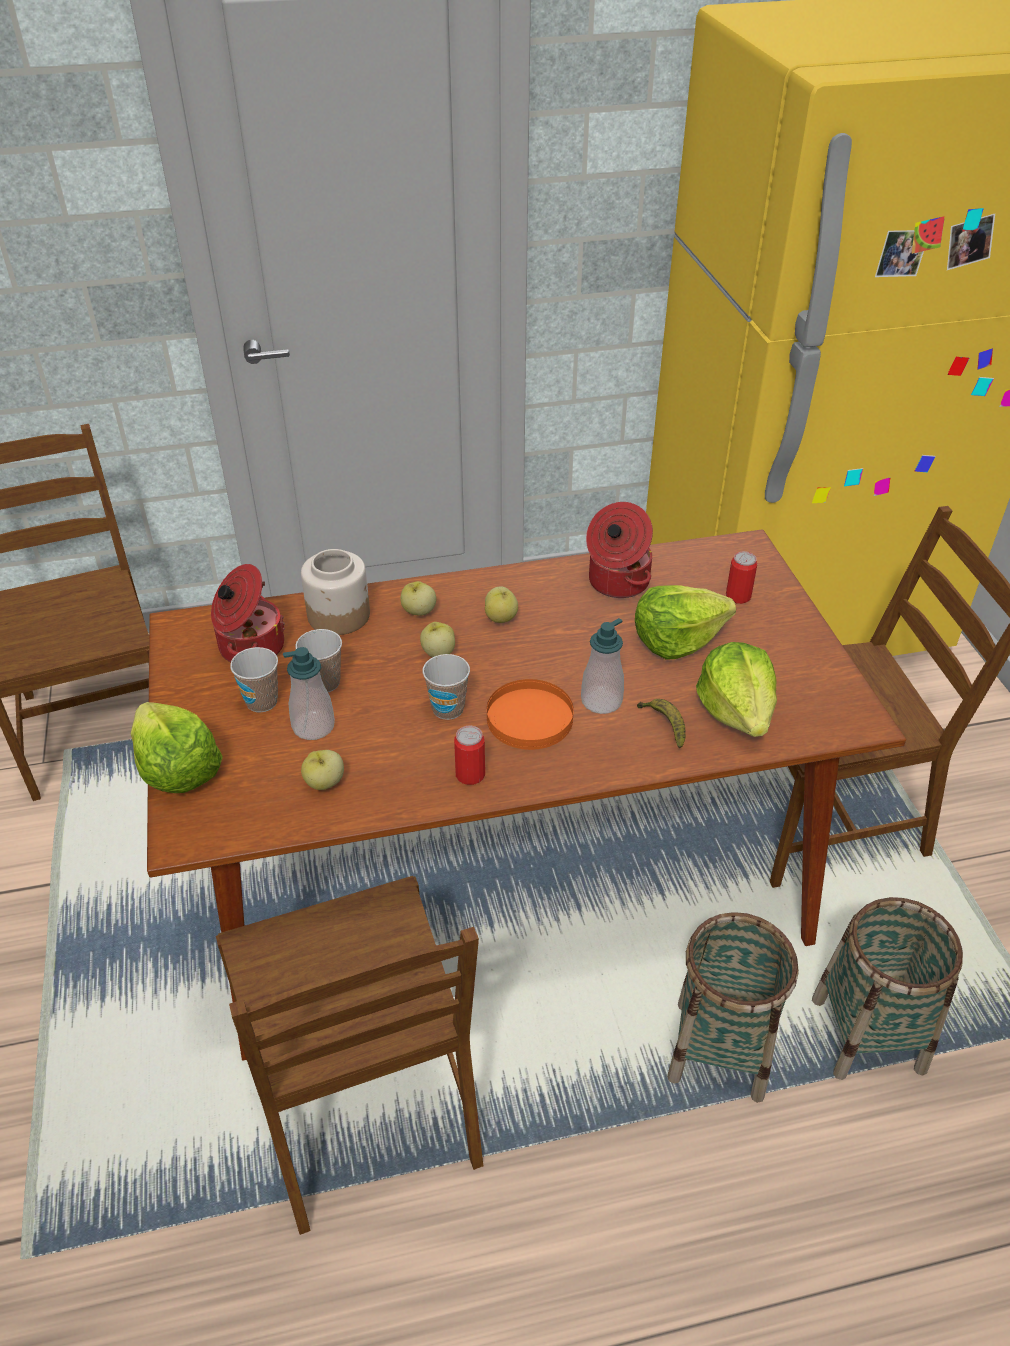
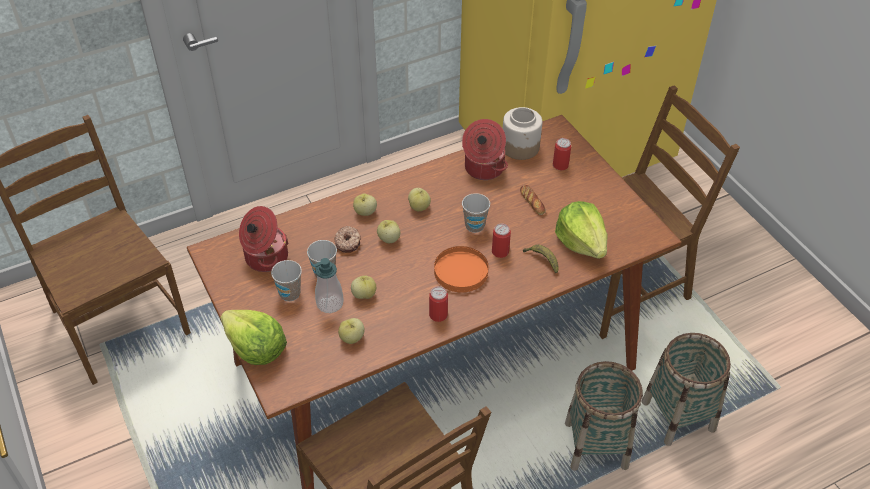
camera: 15 degrees left, 5 degrees up
jar [301,549,370,635] -> jar moved to [503,107,542,160]
cup [423,654,470,720] -> cup moved to [462,193,490,233]
soap dispenser [581,618,624,714] -> can [492,224,511,258]
lettuce [635,585,736,660] -> bread [520,185,546,215]
none -> donut [334,226,360,253]
none -> apple [351,275,376,299]

